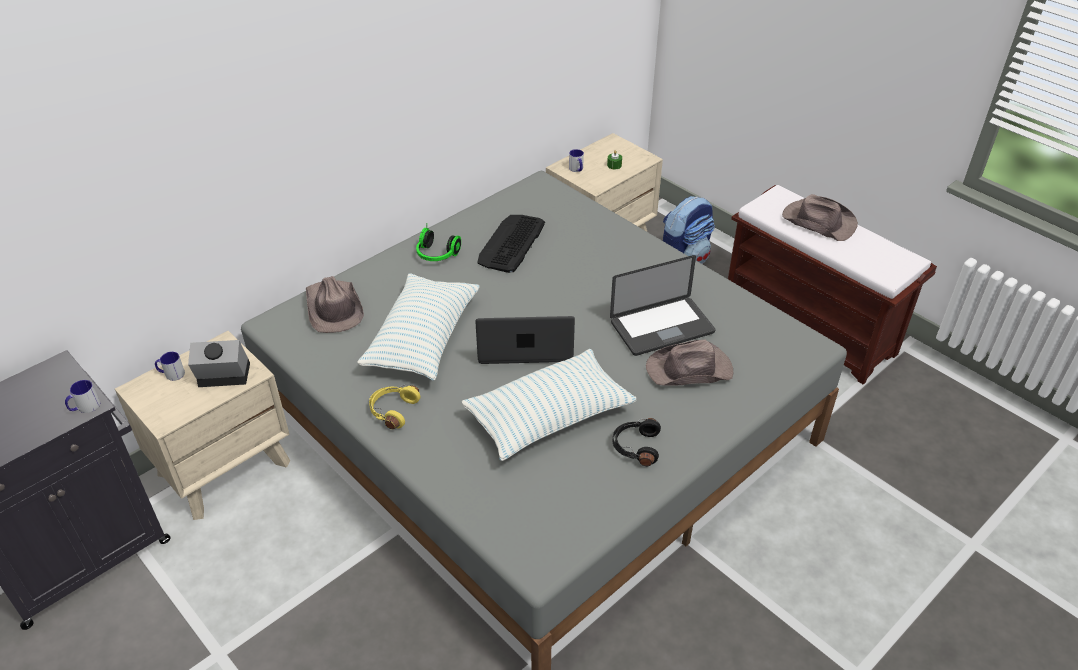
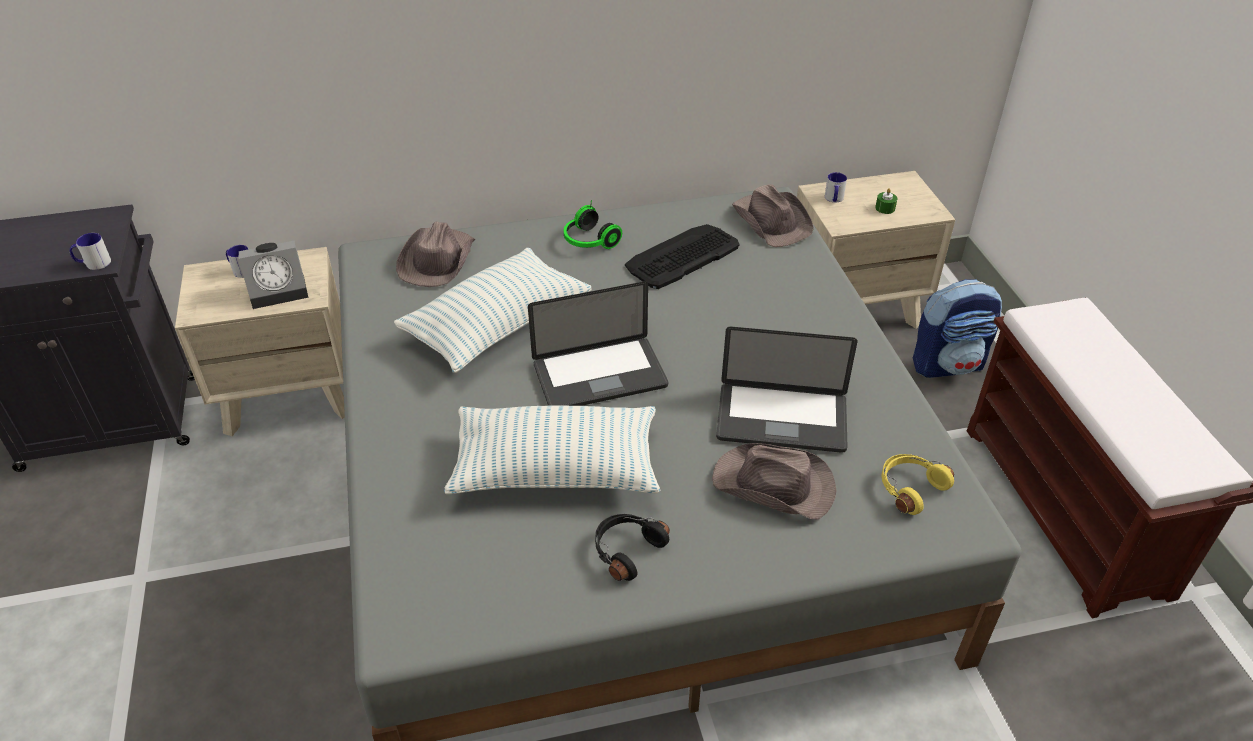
camera: 30 degrees right, 0 degrees up
alarm clock [188,340,250,387] -> alarm clock turned 135 degrees clockwise [239,241,308,309]
yellow headphones [369,385,420,429] -> yellow headphones moved to [881,454,954,515]
laptop [475,316,575,364] -> laptop turned 135 degrees clockwise [528,281,668,406]
brown hat [782,194,858,241] -> brown hat moved to [732,184,814,247]

